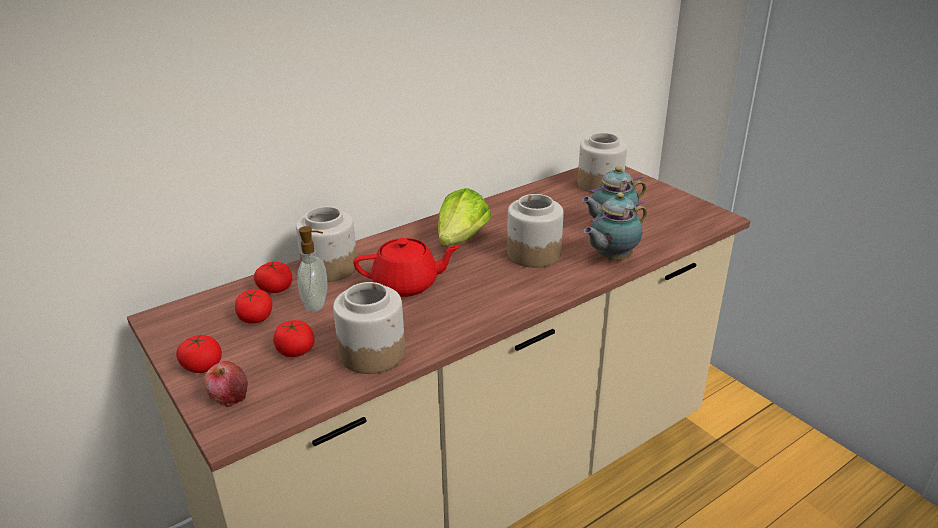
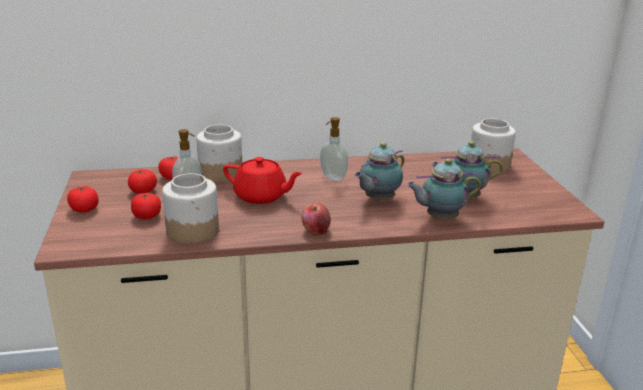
camera: 25 degrees right, 5 degrees down
apple [204,361,248,408] -> apple moved to [301,203,331,235]
lettuce [438,188,491,246] -> soap dispenser [320,117,348,181]
jar [507,194,564,268] -> teapot [355,142,404,201]

